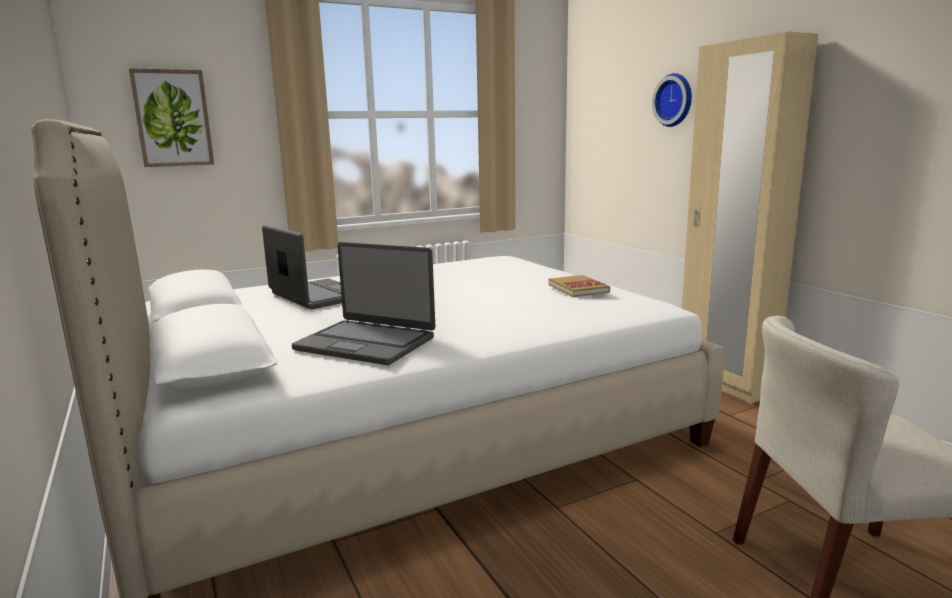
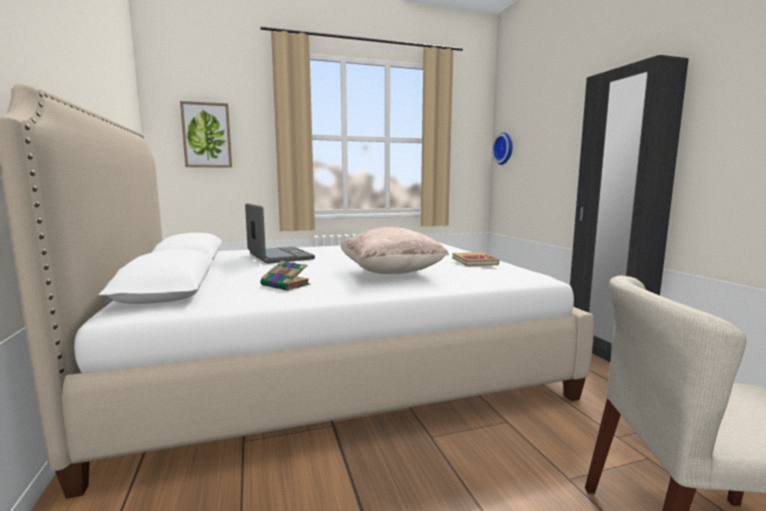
camera: 10 degrees right, 5 degrees down
laptop [292,242,435,365] -> book [260,261,310,291]
wall clock [652,73,692,127] -> wall clock moved to [492,132,513,165]
beige wardrobe [682,31,818,404] -> black wardrobe [570,55,689,362]
none -> beige pillow [341,227,449,274]

